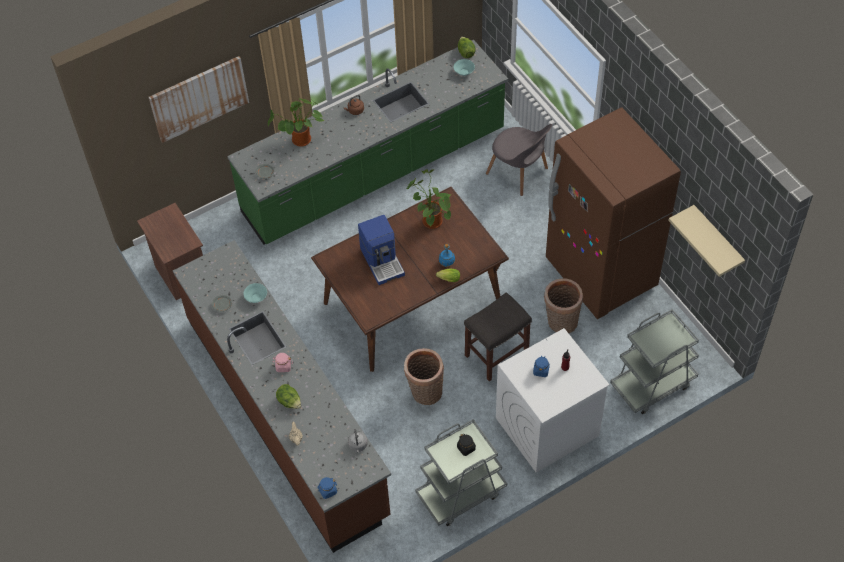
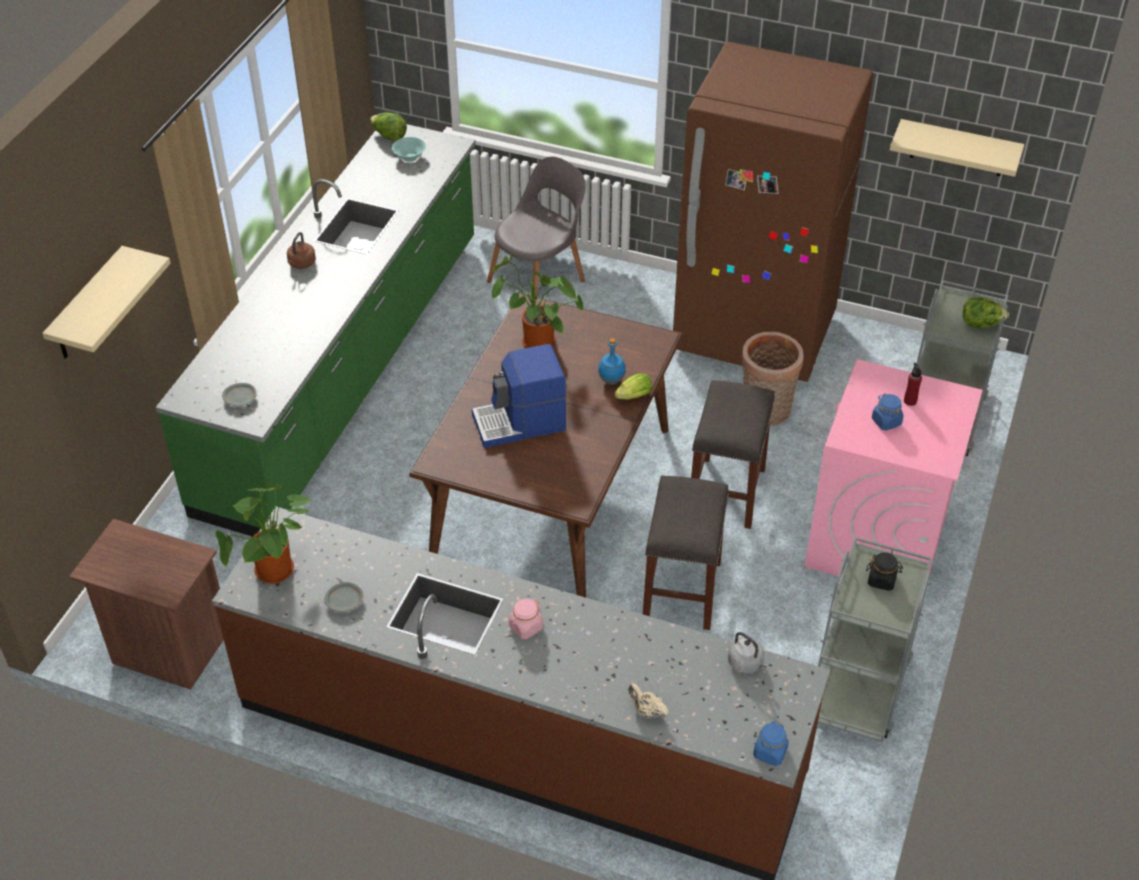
camera: 40 degrees left, 10 degrees down
picture [149,56,249,143] -> beige shelf [42,246,171,359]
turquoise bowl [244,283,267,303] -> none
potted plant [268,98,324,147] -> potted plant moved to [215,484,312,584]
lettuce [276,384,301,409] -> lettuce moved to [962,297,1009,328]
coffee machine [358,215,405,285] -> coffee machine turned 135 degrees clockwise [472,344,566,448]
basket [404,348,444,405] -> grey stool [643,476,729,630]
grey chair [486,124,552,196] -> grey chair turned 45 degrees counterclockwise [487,157,586,297]
white washing machine [496,328,610,473] -> pink washing machine [805,359,983,577]

